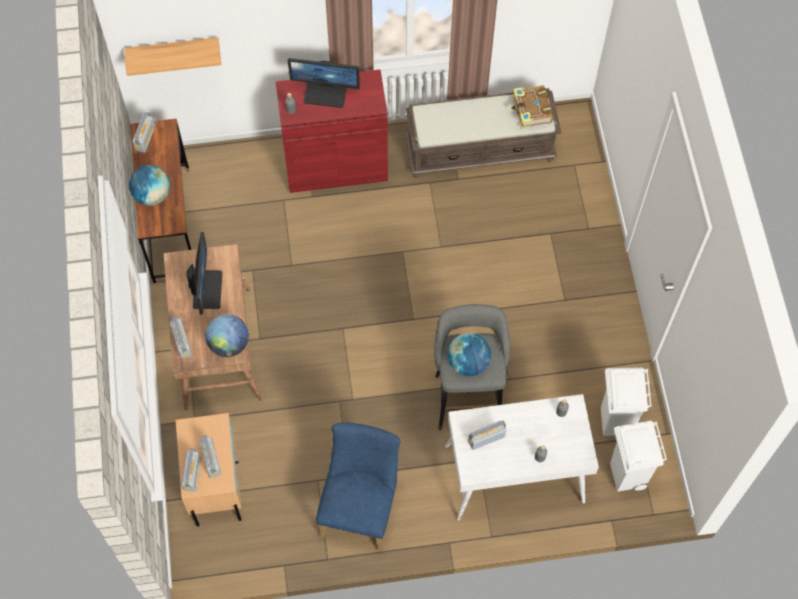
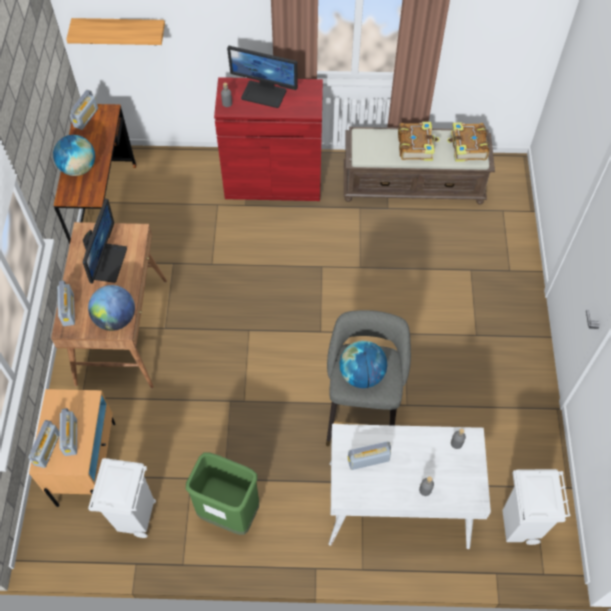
camera: 10 degrees right, 5 degrees down
blue chair [316,422,400,551] -> green trash can [186,453,259,535]
white trash can [601,367,652,436] -> white trash can moved to [88,458,156,538]
none -> book [398,122,440,161]

